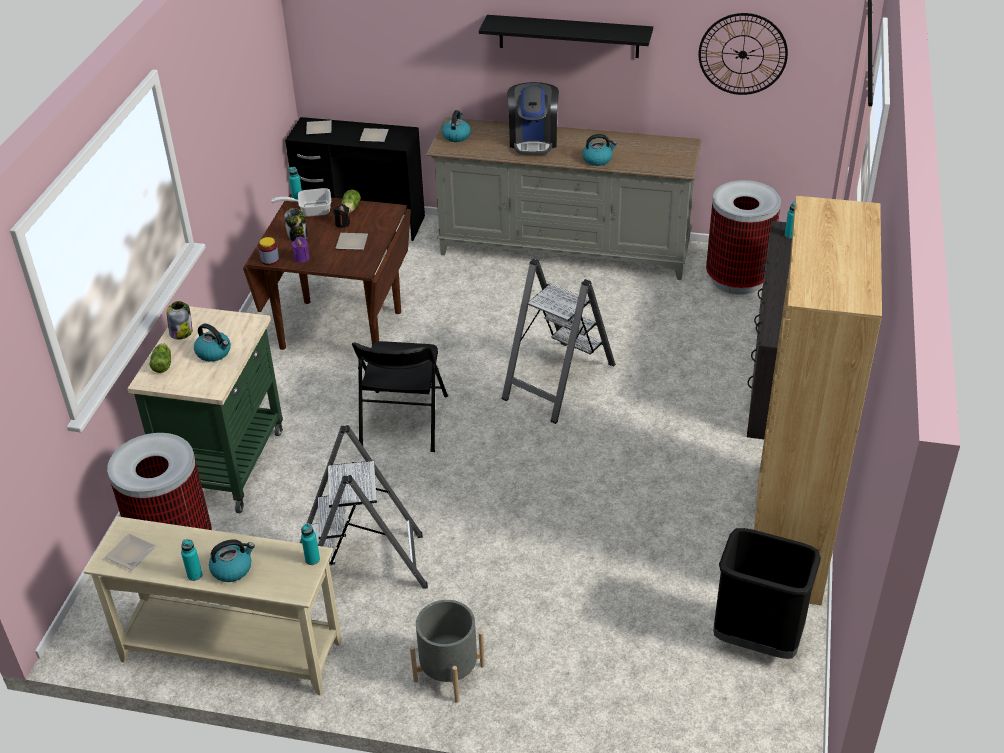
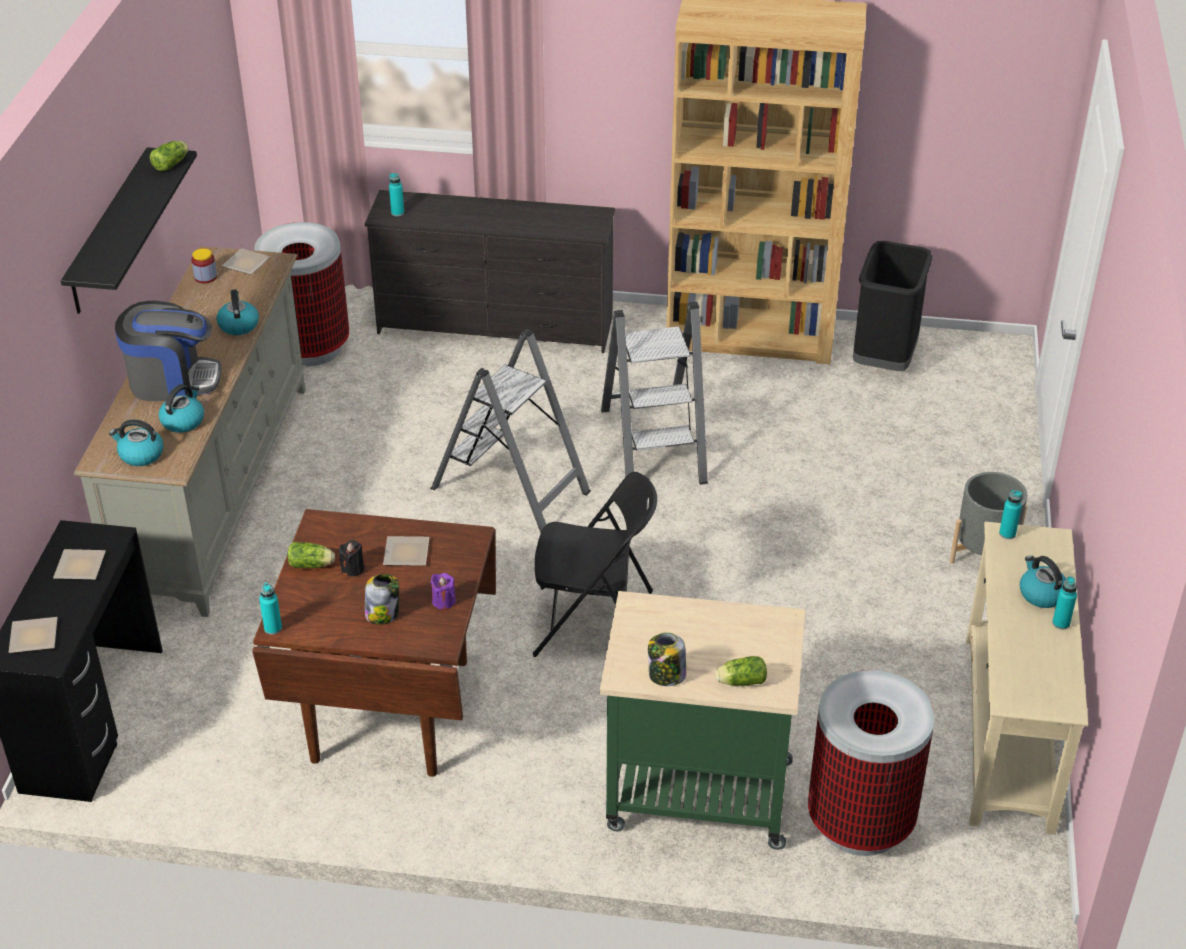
camera: 95 degrees left, 0 degrees up
plate [104,534,157,570] -> plate moved to [222,248,271,275]
kettle [194,324,231,362] -> kettle moved to [159,384,204,433]
jar [259,237,279,265] -> jar moved to [191,248,217,283]
frying pan [271,188,331,217] -> none
grey step ladder [300,425,428,589] -> grey step ladder moved to [601,302,708,485]
wall clock [698,13,788,95] -> none
none -> lettuce [150,141,188,171]

